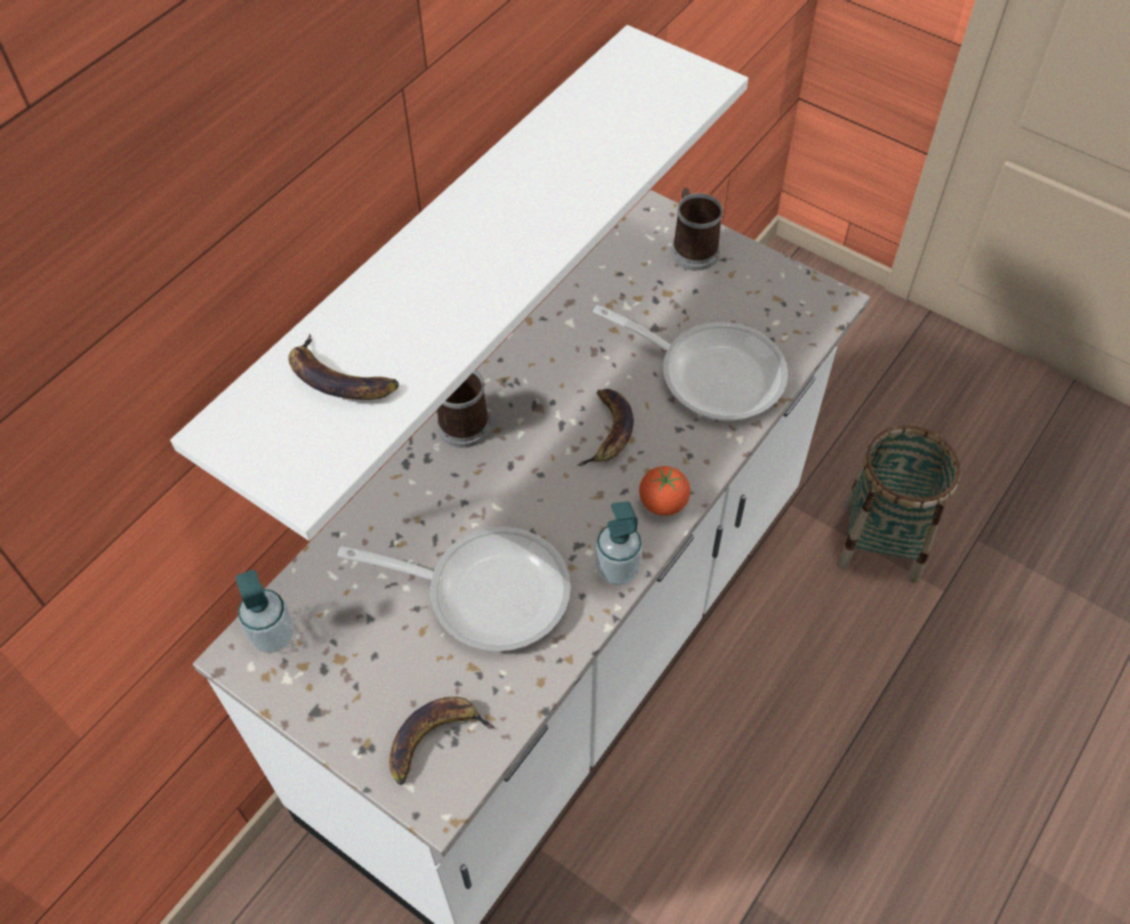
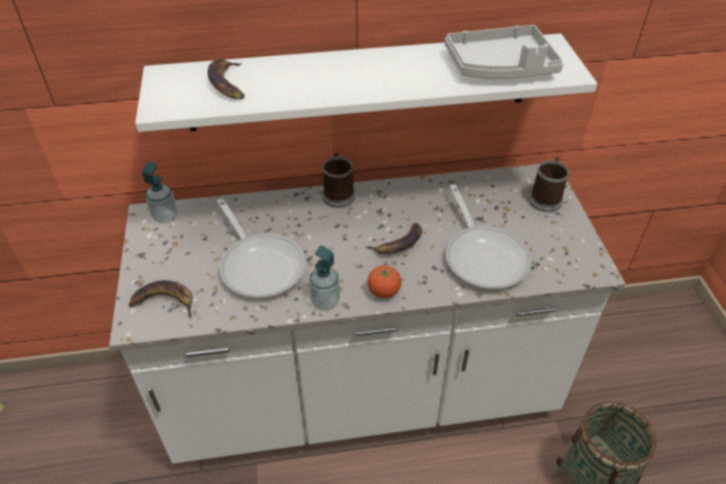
camera: 45 degrees right, 10 degrees down
none -> grey tray [445,25,563,79]

